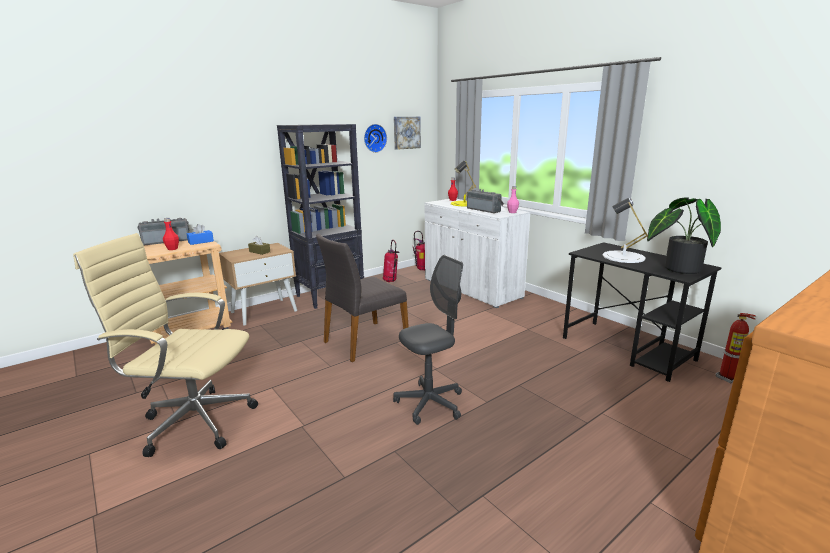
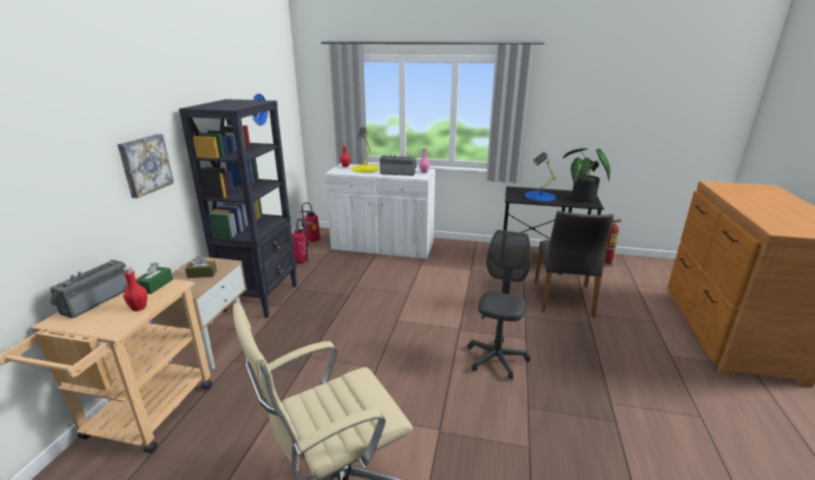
camera: 40 degrees left, 5 degrees up
blue tissue box [187,224,214,245] -> green tissue box [136,262,173,294]
grey chair [316,233,409,362] -> grey chair moved to [534,211,614,317]
picture [394,117,421,150] -> picture moved to [117,134,174,198]
white table lamp [602,198,648,263] -> blue table lamp [525,152,556,202]

